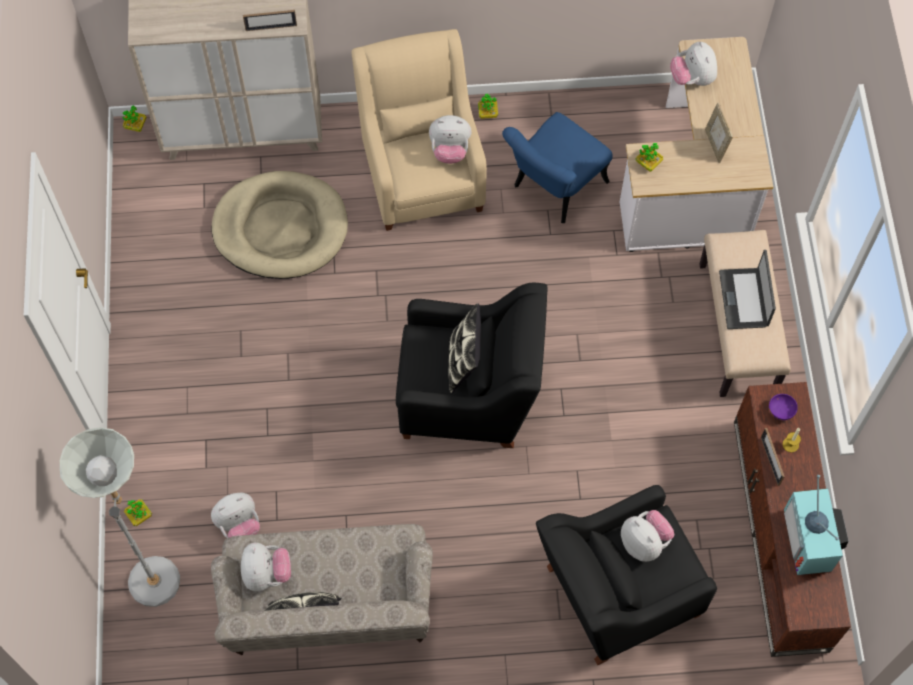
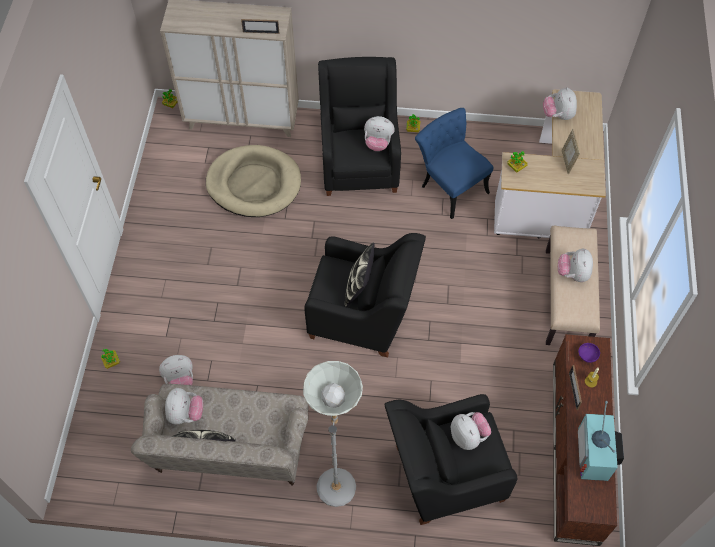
camera: 10 degrees right, 5 degrees down
grey floor lamp [60,427,180,607] -> grey floor lamp moved to [303,361,363,507]
beige armchair [352,29,487,231] -> black armchair [318,57,401,196]
blue chair [502,112,613,223] -> blue chair turned 90 degrees clockwise [415,108,494,219]
laptop [719,250,776,329] -> plush toy [558,249,593,282]

